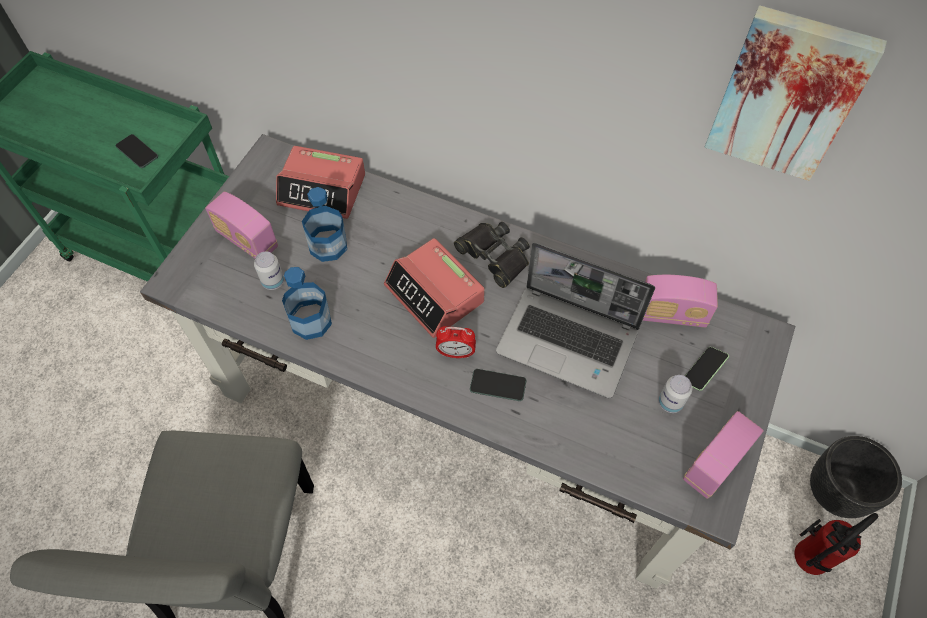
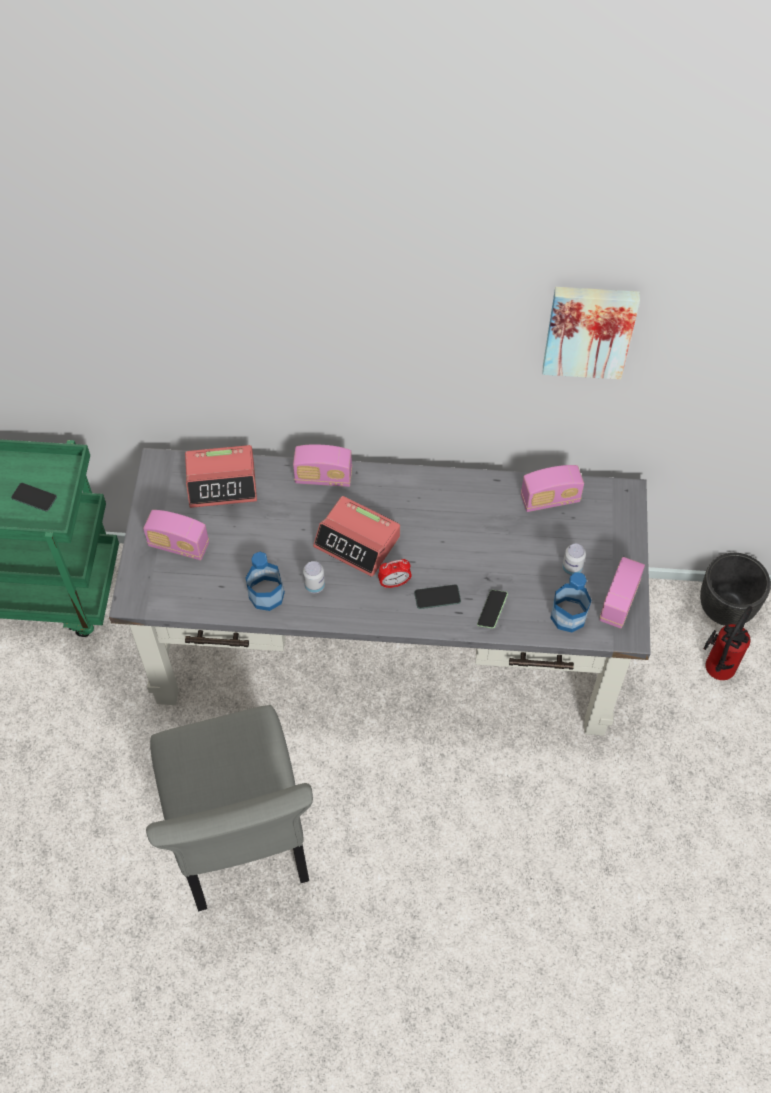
camera: 20 degrees left, 0 degrees up
can [254,252,284,290] -> can moved to [303,561,325,593]
bottle [302,187,347,262] -> bottle moved to [551,572,591,632]
black binoculars [454,222,530,288] -> none
laptop [496,242,655,398] -> none
phone [685,347,729,391] -> phone moved to [477,590,508,628]
none -> radio [293,444,352,487]

